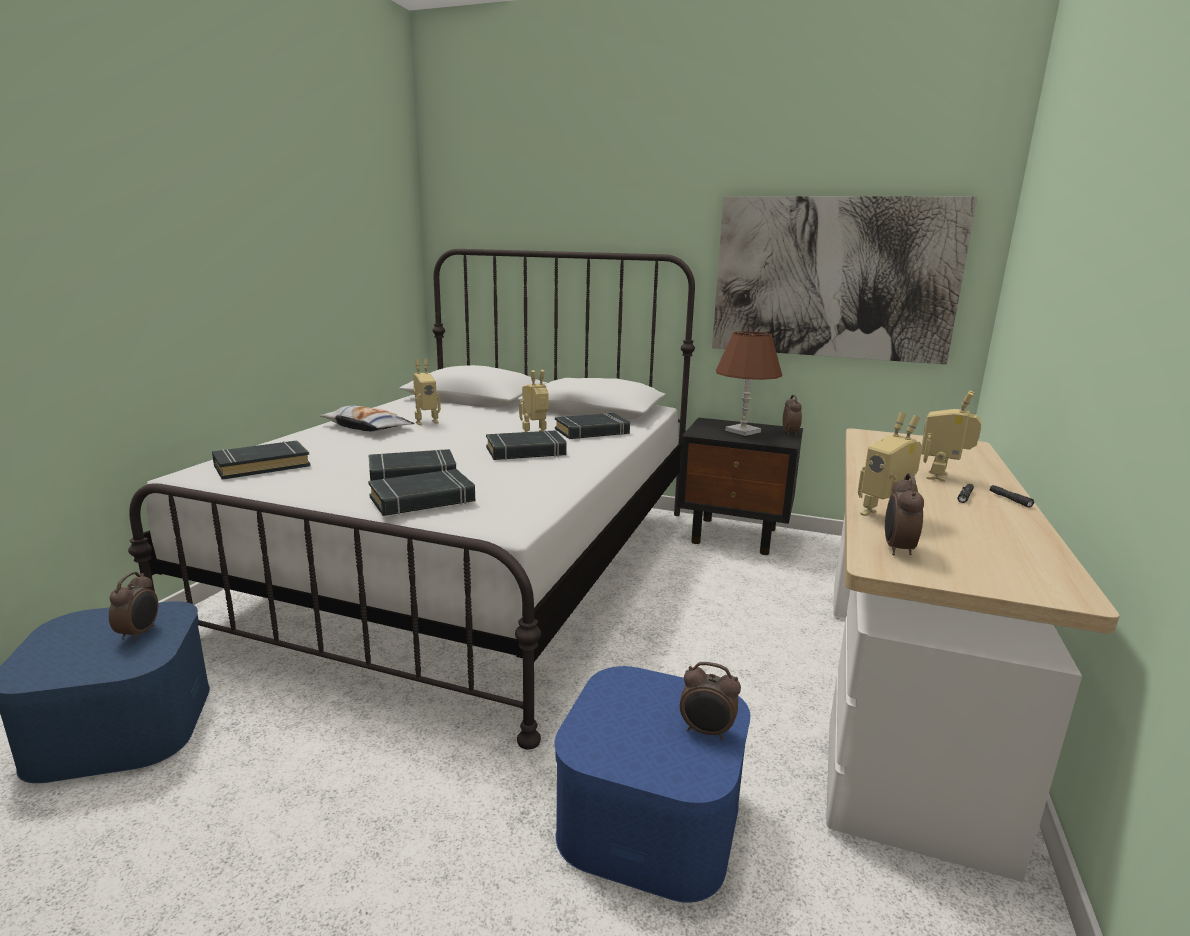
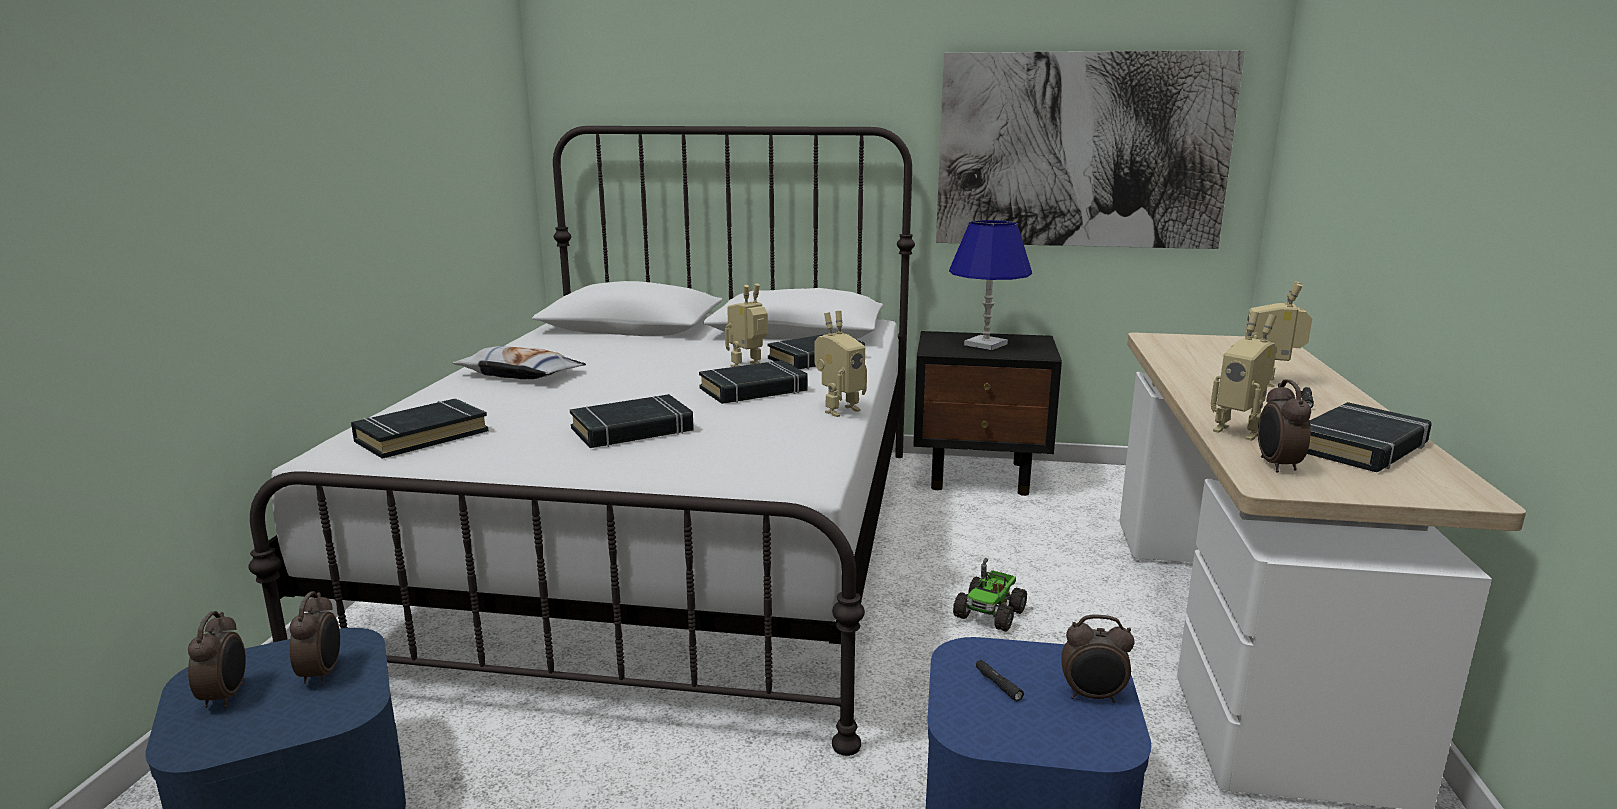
camera: 10 degrees left, 0 degrees up
black book [368,469,475,516] -> black book moved to [1307,402,1432,472]
toy robot [413,359,441,425] -> toy robot moved to [815,311,867,417]
brown table lamp [716,331,782,436] -> blue table lamp [949,220,1032,350]
alarm clock [783,395,802,436] -> alarm clock moved to [188,611,246,708]
black flashlight [990,485,1034,508] -> black flashlight moved to [976,660,1024,702]
none -> toy truck [953,558,1027,632]

